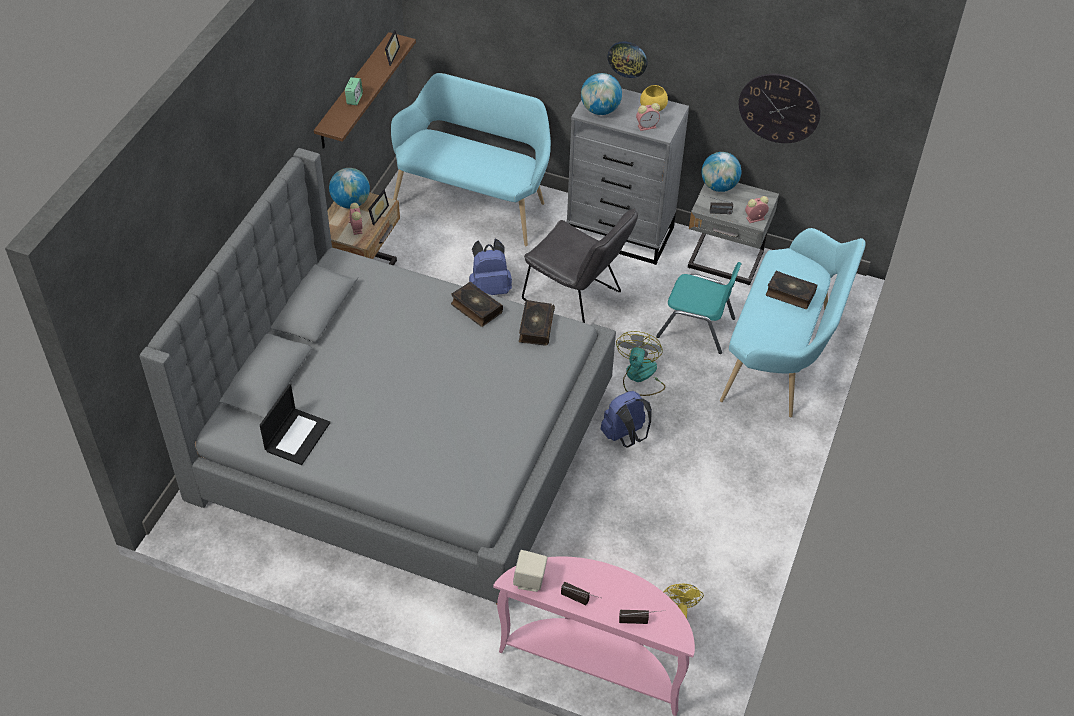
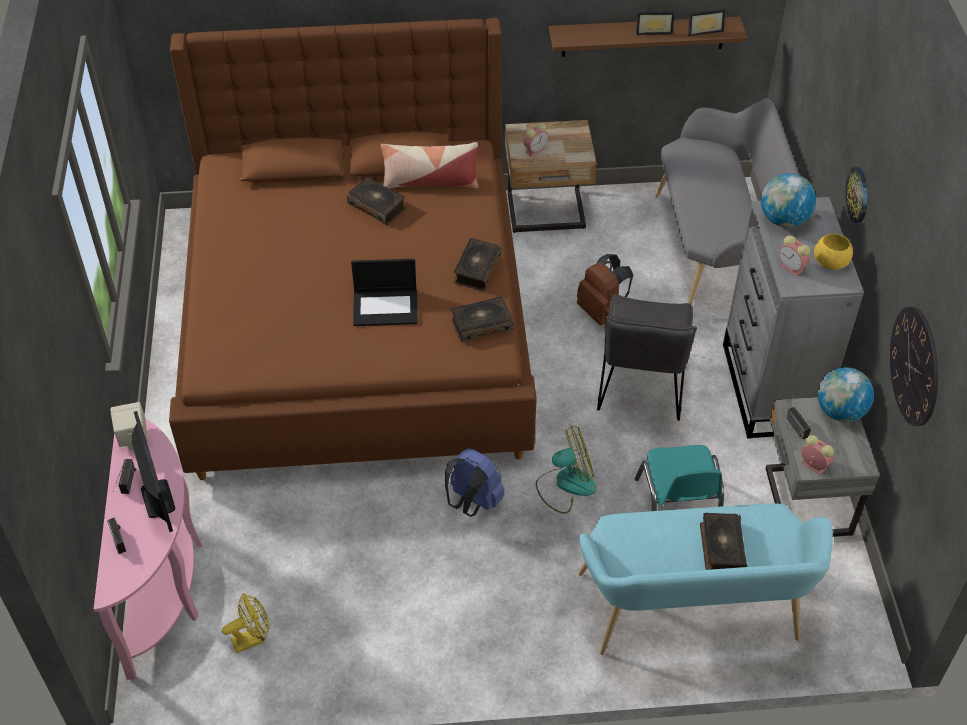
camera: 65 degrees right, 0 degrees up
grey bed [140,148,616,604] -> brown bed [169,18,537,480]
laptop [260,384,330,465] -> laptop moved to [351,259,418,326]
globe [329,168,370,208] -> none
alarm clock [345,77,363,105] -> none
picture frame [368,190,389,225] -> picture frame moved to [636,11,675,35]
turquoise bench [391,73,551,246] -> grey bench [655,98,799,304]
blue backpack [469,239,512,295] -> brown backpack [577,254,633,326]
none -> monitor [132,411,176,532]
none -> book [347,177,406,225]
none -> pillow [381,142,478,189]

